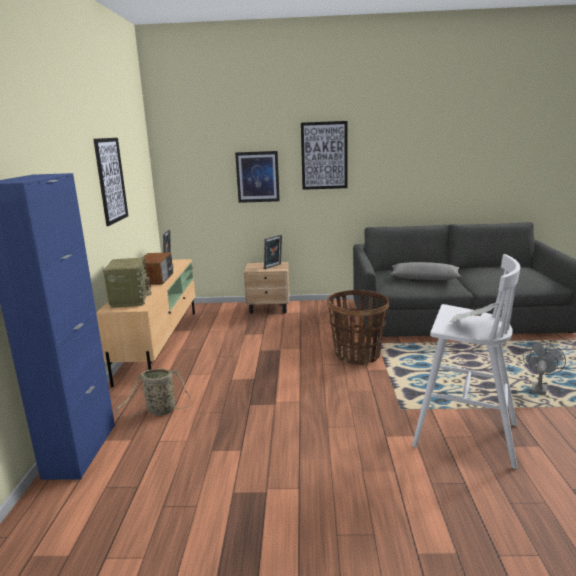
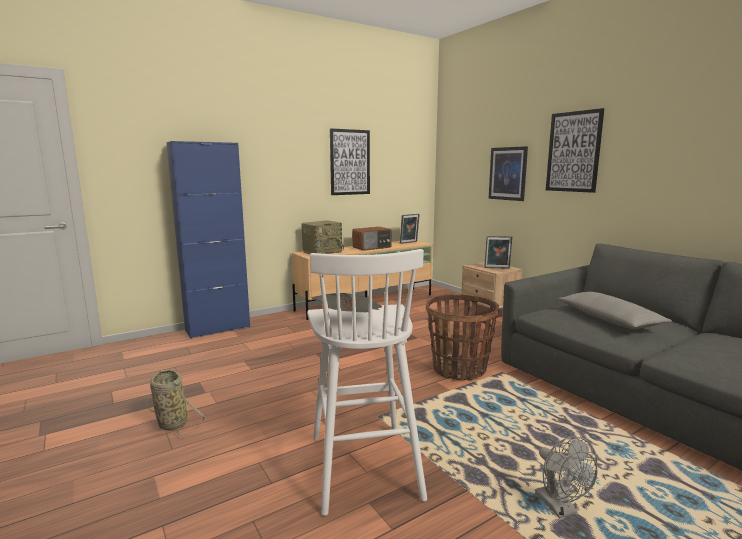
camera: 55 degrees right, 5 degrees down
basket [115,369,191,417] -> basket moved to [147,369,206,436]
grey fan [523,342,566,395] -> grey fan turned 75 degrees clockwise [535,437,597,518]

